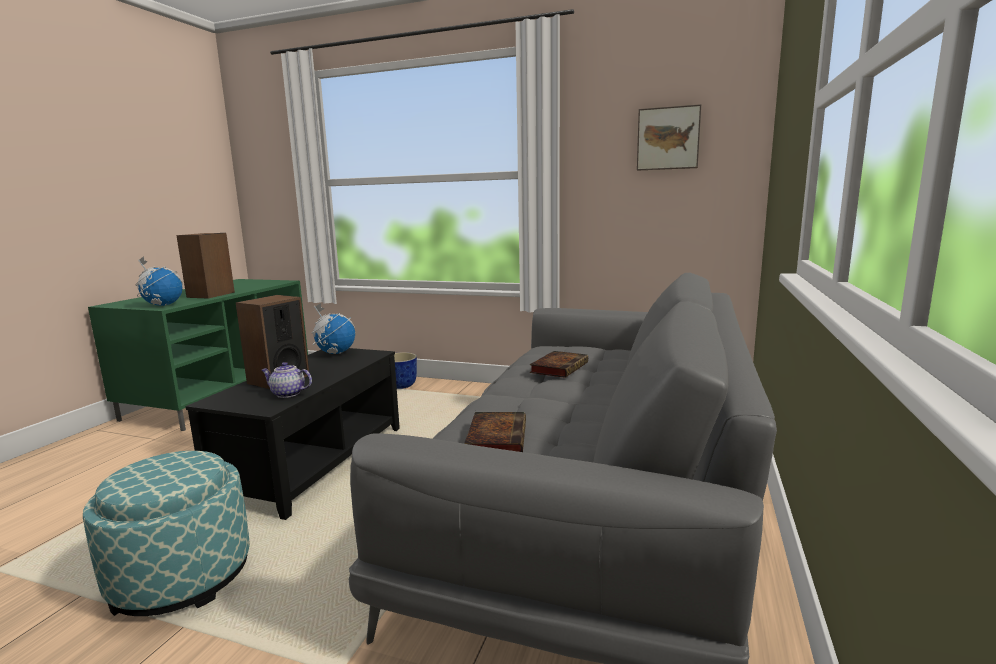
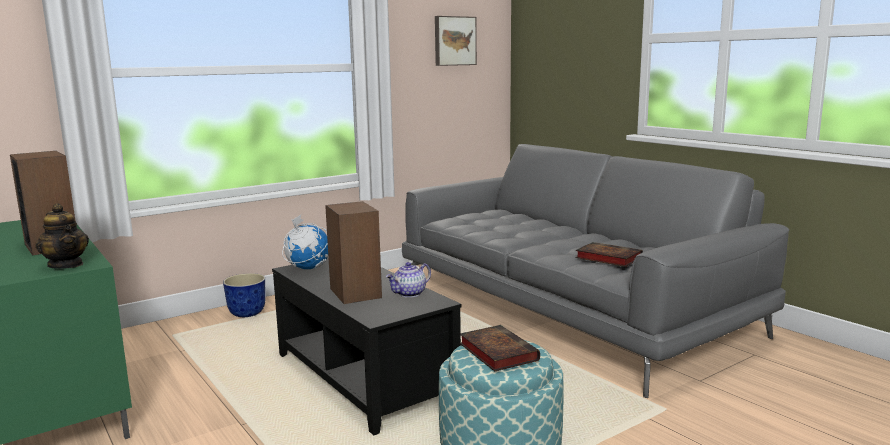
camera: 55 degrees left, 0 degrees up
globe [136,256,183,306] -> teapot [35,204,89,269]
book [530,351,588,378] -> book moved to [460,325,540,372]

